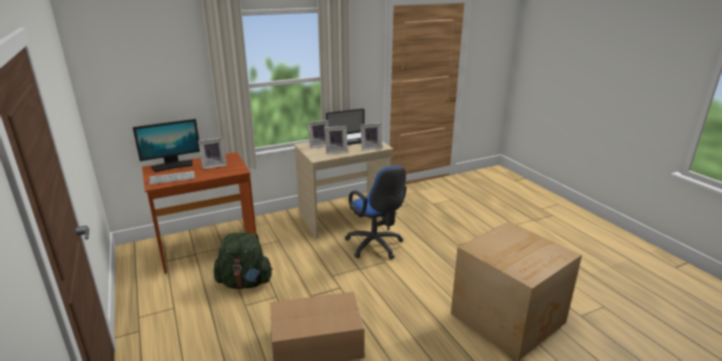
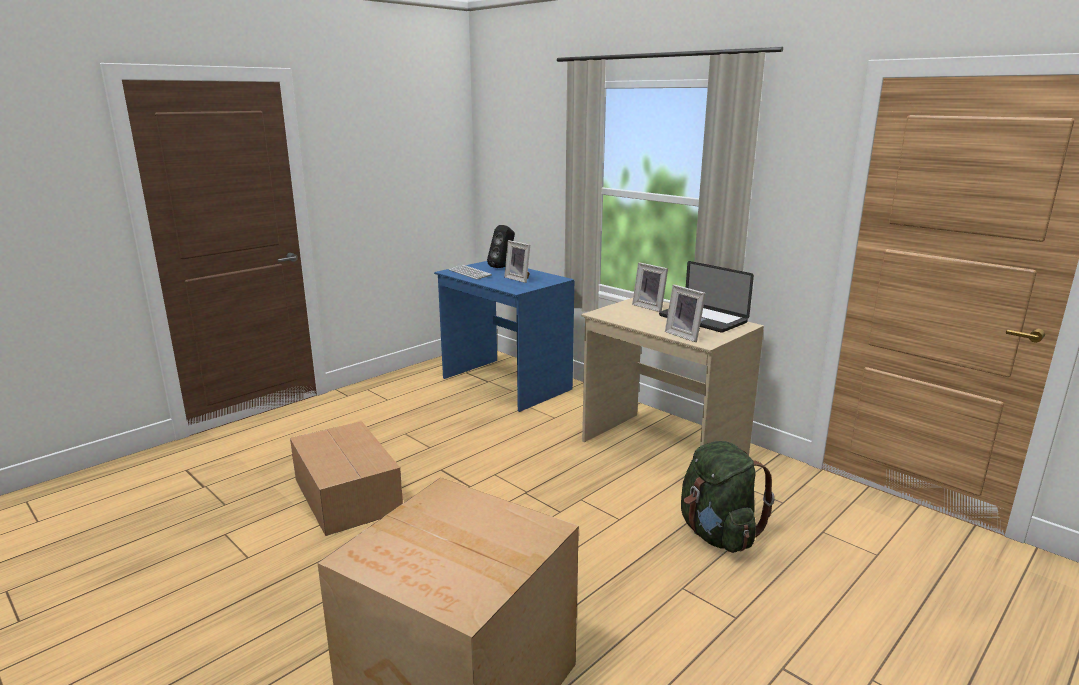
camera: 70 degrees right, 5 degrees down
monitor [133,119,200,172] -> black speaker [487,225,515,268]
brown desk [142,152,256,274] -> blue desk [434,261,574,412]
green backpack [214,233,273,289] -> green backpack moved to [681,441,775,553]
picture frame [325,126,348,154] -> none
blue office chair [345,165,407,259] -> none

